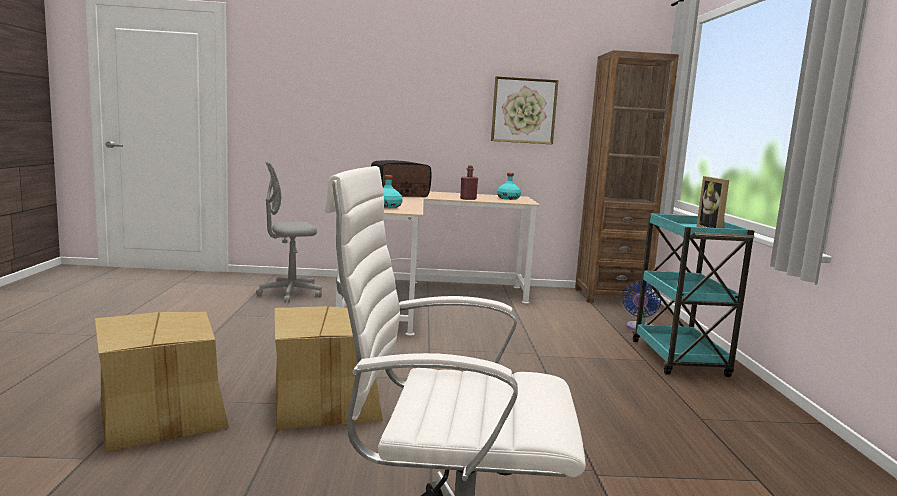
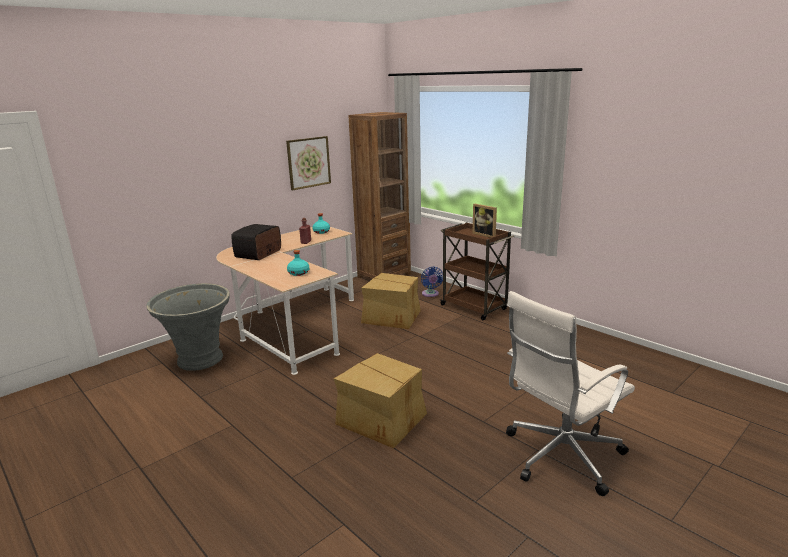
camera: 40 degrees left, 10 degrees up
cardboard box [95,311,229,452] -> cardboard box moved to [361,273,421,329]
grey office chair [256,161,322,303] -> grey planter [146,283,230,371]
turquoise cart [633,213,754,377] -> brown cart [440,222,514,320]

